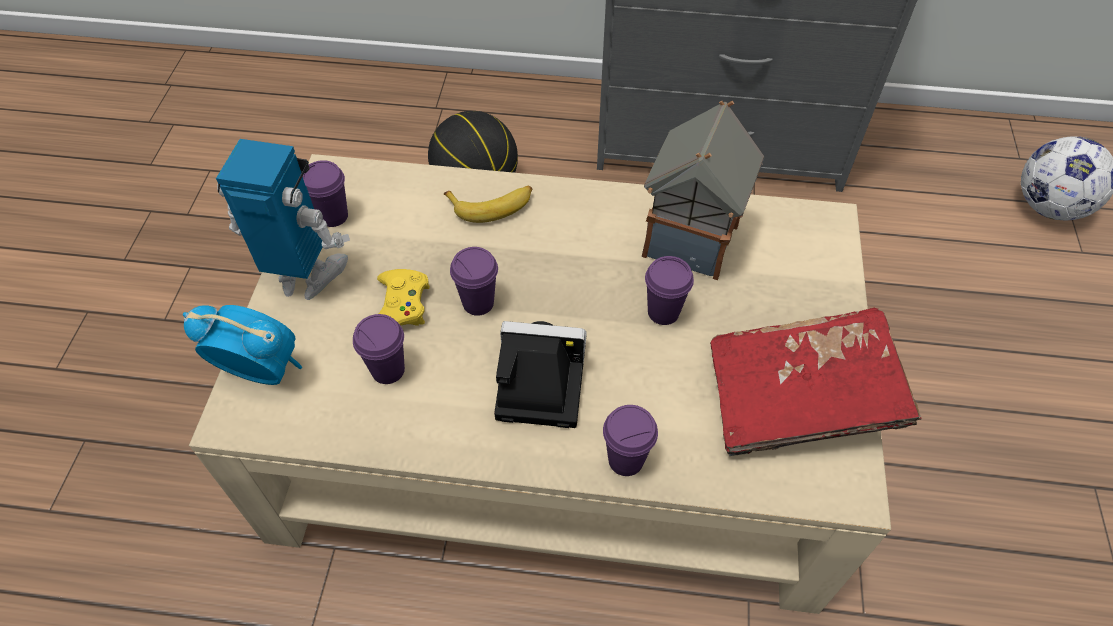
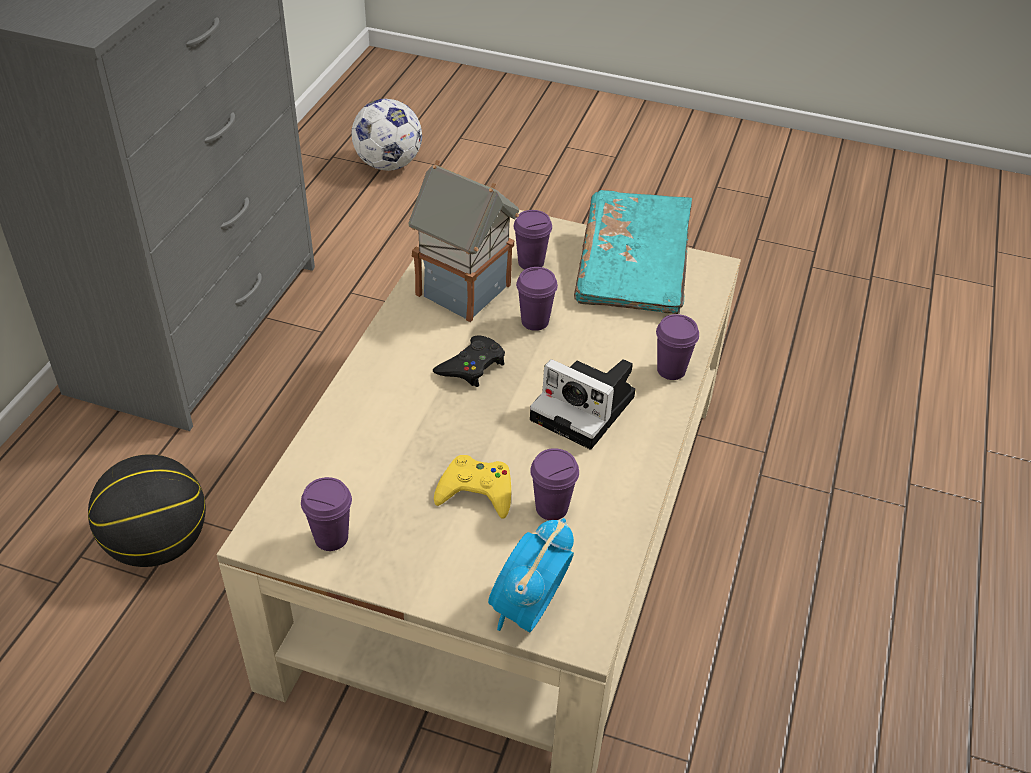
camera: 80 degrees left, 10 degrees down
toy robot [216,139,350,300] -> none
banana [444,186,532,223] -> none
purple cup [450,247,498,316] -> purple cup moved to [513,210,552,269]
camera [494,321,587,428] -> camera turned 75 degrees counterclockwise [530,359,636,450]
red book [710,308,921,456] -> turquoise book [574,190,692,314]
none -> black game controller [433,335,505,387]

